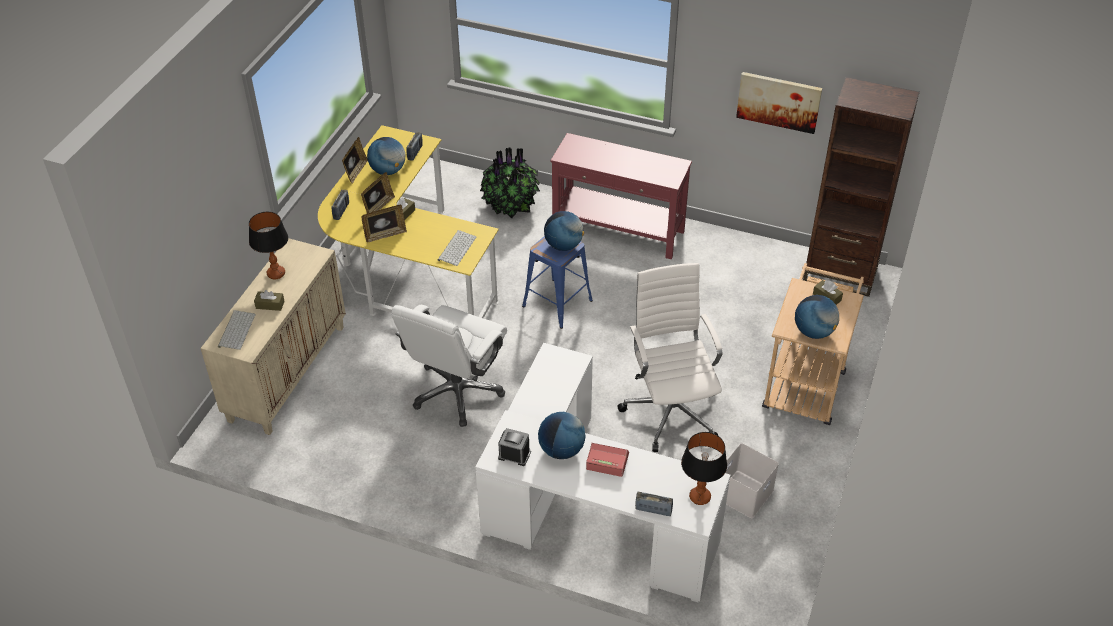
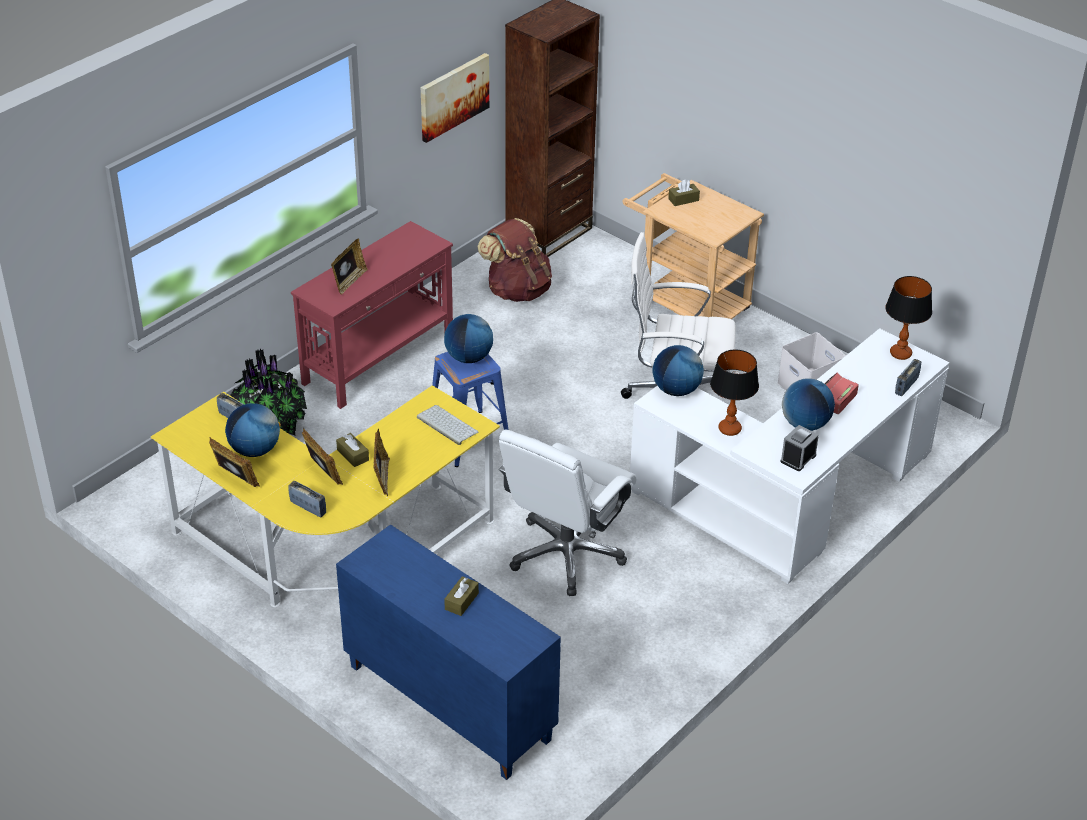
camera: 70 degrees left, 5 degrees down
beige cabinet [200,238,346,435] -> blue cabinet [336,524,561,780]
keyboard [218,310,256,350] -> none
table lamp [249,212,288,279] -> table lamp moved to [710,349,759,436]
white office chair [392,305,507,427] -> white office chair turned 75 degrees clockwise [499,430,637,596]
globe [795,295,839,339] -> globe moved to [652,345,704,396]
none -> picture frame [331,238,368,295]
none -> brown backpack [477,218,552,302]

